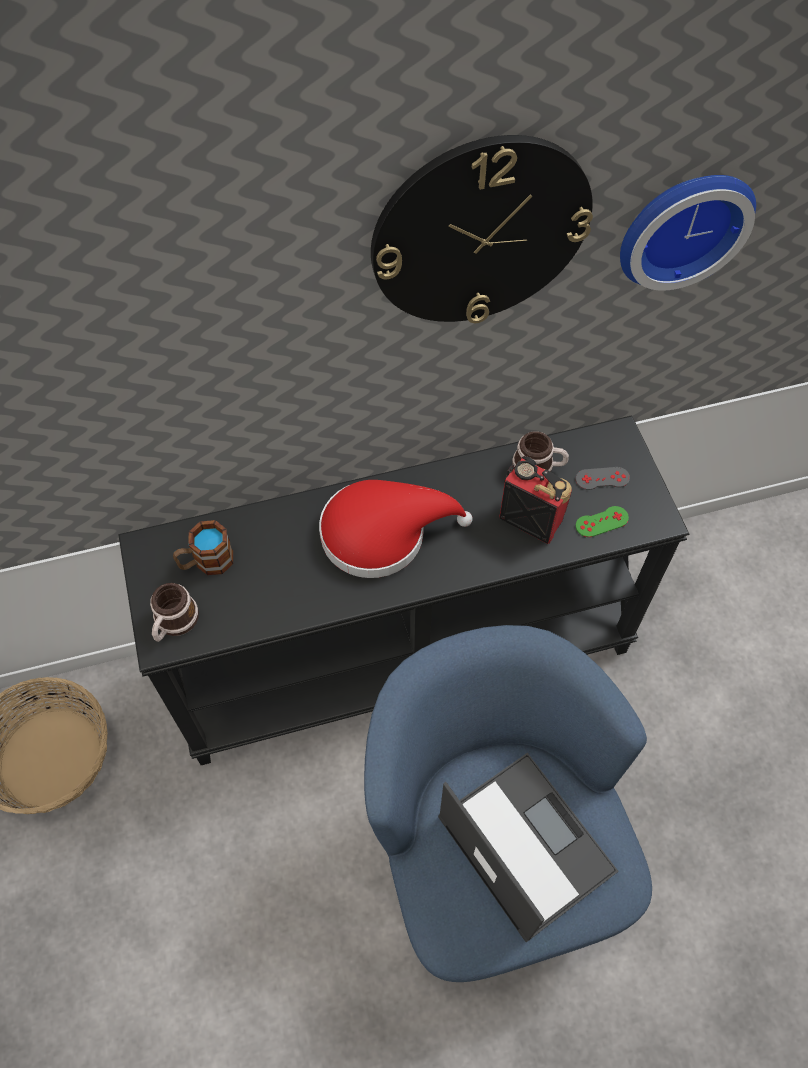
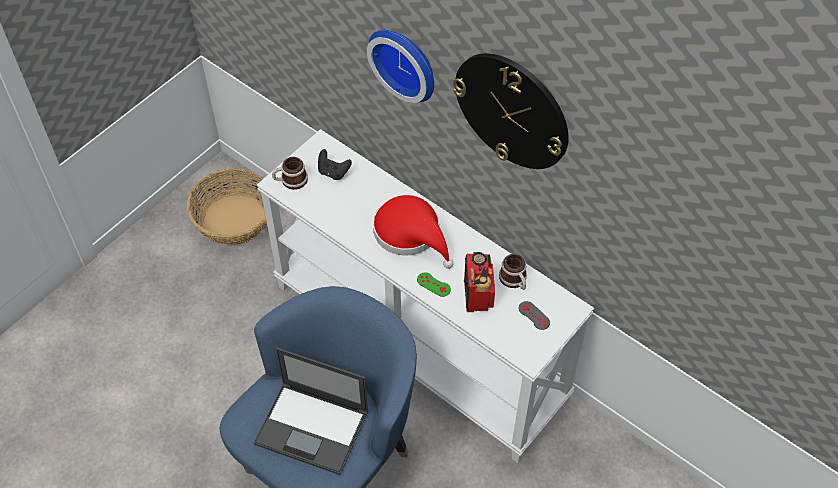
camera: 55 degrees right, 5 degrees down
black console table [118,415,689,765] -> white console table [257,129,595,463]
mug [173,520,233,575] -> black game controller [318,149,352,180]
laptop [438,753,619,942] -> laptop turned 90 degrees clockwise [254,348,368,475]
green game controller [576,506,629,537] -> green game controller moved to [417,272,451,297]
wall clock [620,175,756,291] -> wall clock moved to [367,30,434,103]

